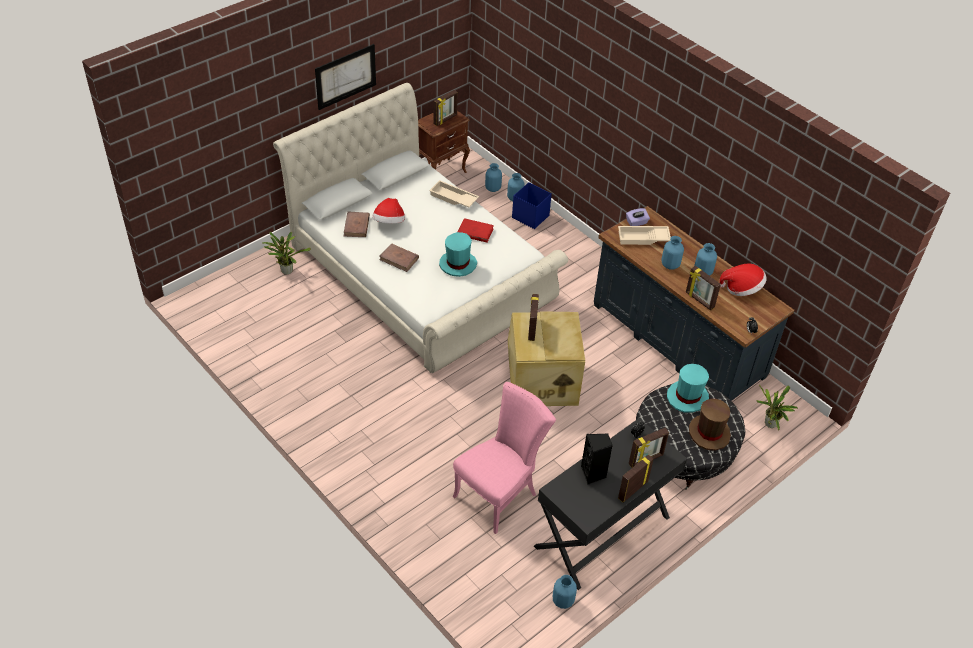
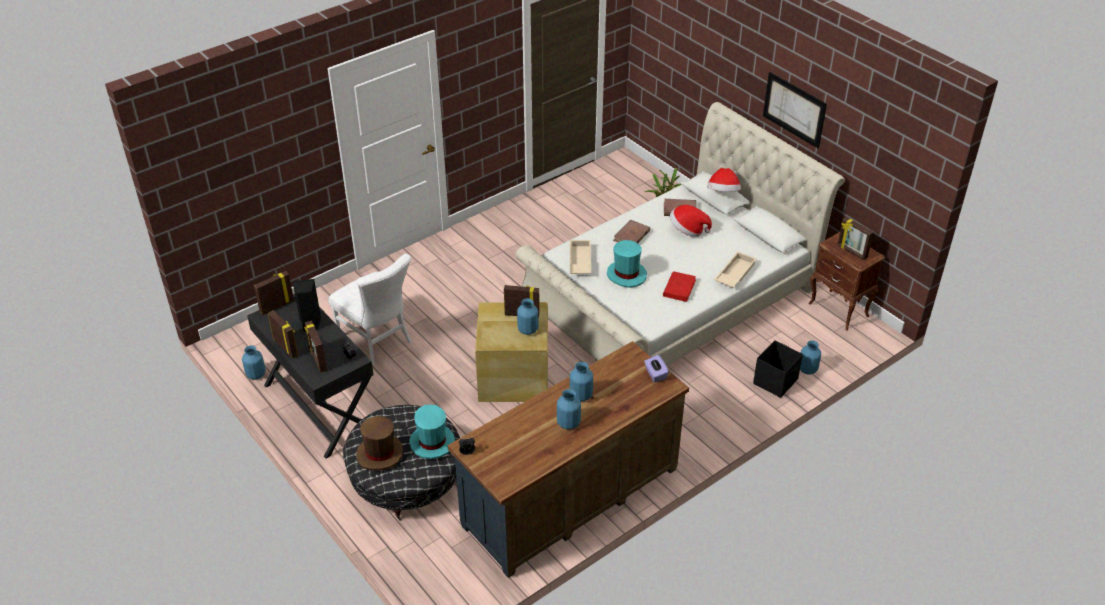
camera: 95 degrees right, 5 degrees down
pink chair [453,382,556,534] -> white chair [328,254,412,364]
blue vase [485,163,502,192] -> blue vase moved to [517,298,538,335]
blue storage box [512,182,552,229] -> black storage box [753,340,803,398]
beige tray [618,226,671,245] -> beige tray moved to [570,240,591,274]
picture frame [686,266,721,311] -> picture frame moved to [254,271,294,315]
hat [720,263,767,296] -> hat moved to [707,168,741,192]
potted plant [757,385,798,431] -> none

